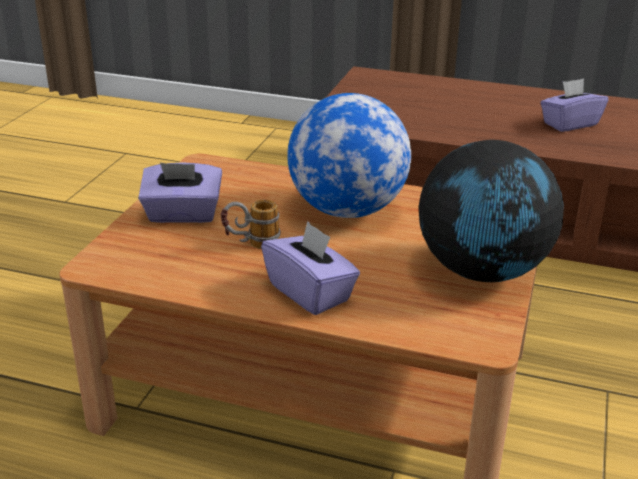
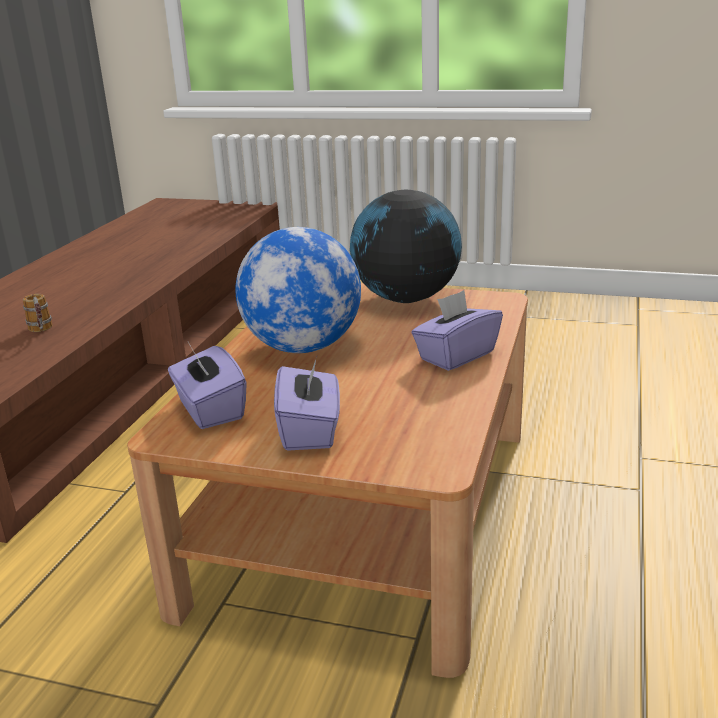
camera: 90 degrees left, 5 degrees down
mug [221,200,280,249] -> mug moved to [23,294,52,332]
purple tissue box [540,78,608,132] -> purple tissue box moved to [168,342,247,429]

